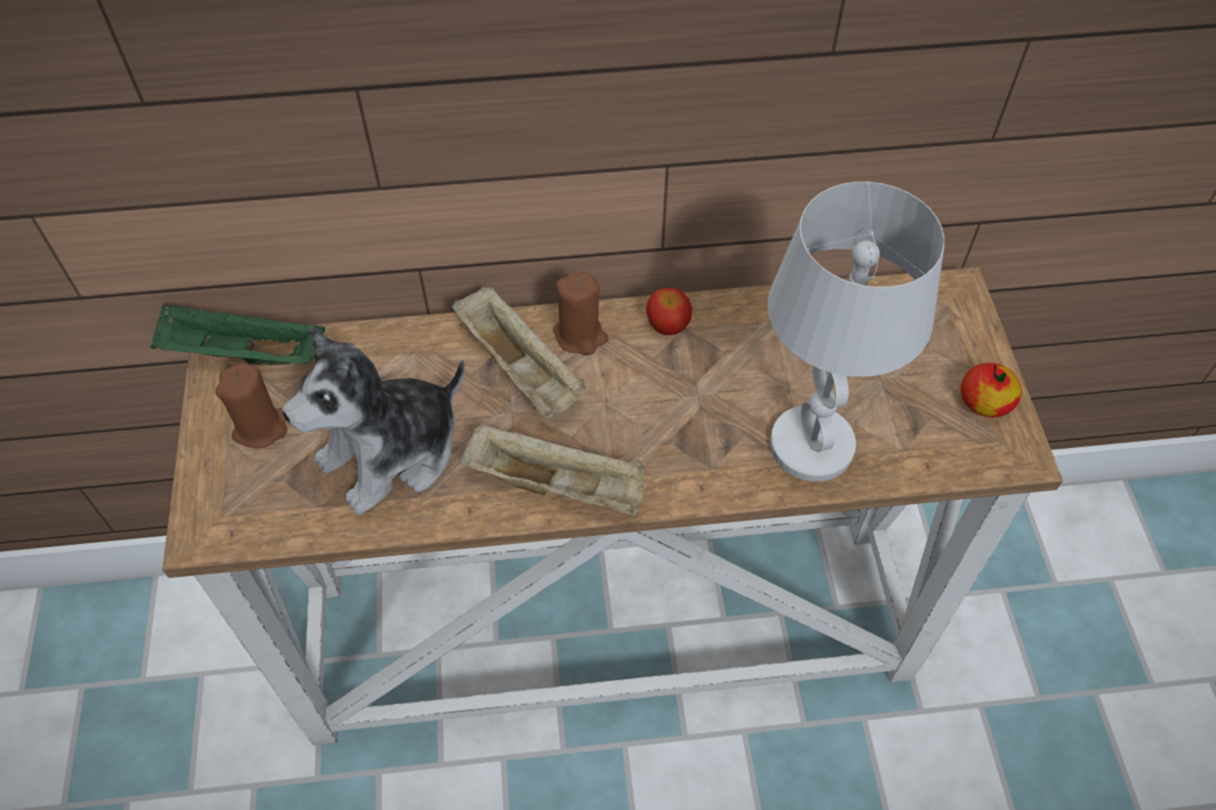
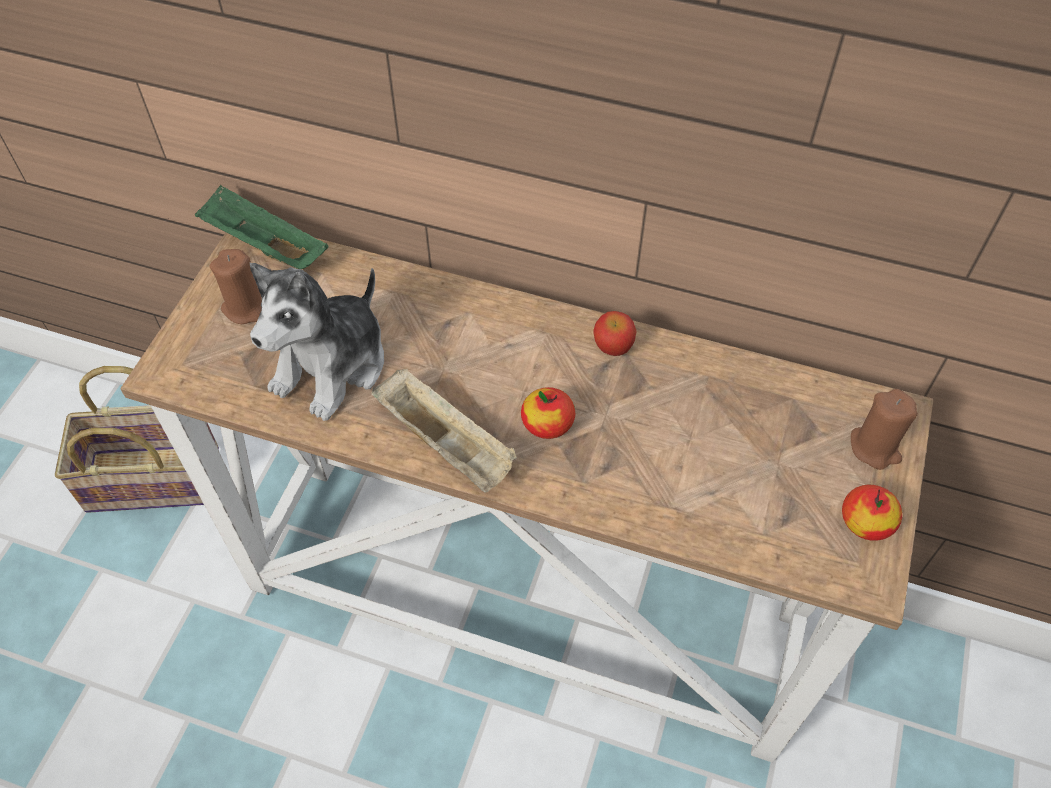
camera: 25 degrees right, 0 degrees up
plush toy [282,326,465,515] -> plush toy turned 45 degrees counterclockwise [250,263,384,421]
beige tray [452,287,586,419] -> none
brown candle [554,270,608,355] -> brown candle moved to [851,389,918,470]
white table lamp [767,182,944,481] -> none
none -> basket [55,366,219,513]
none -> apple [521,387,575,439]

